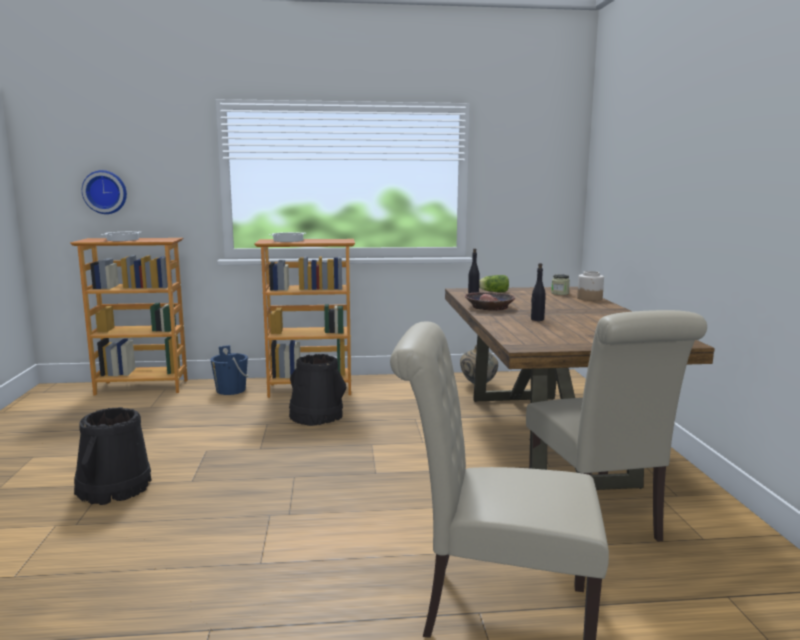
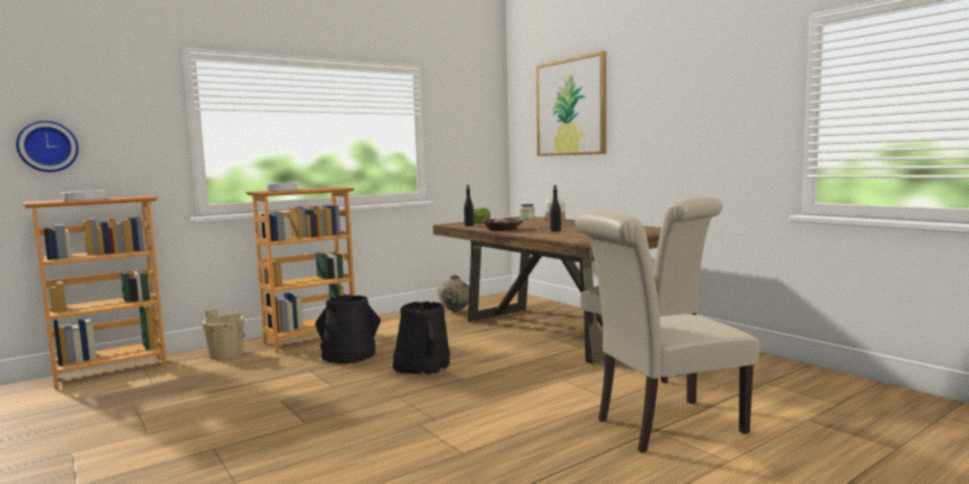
camera: 30 degrees left, 5 degrees down
black bucket [74,407,152,505] -> black bucket moved to [393,301,450,375]
blue bucket [210,345,248,395] -> beige bucket [202,308,245,360]
none -> picture [536,51,606,156]

